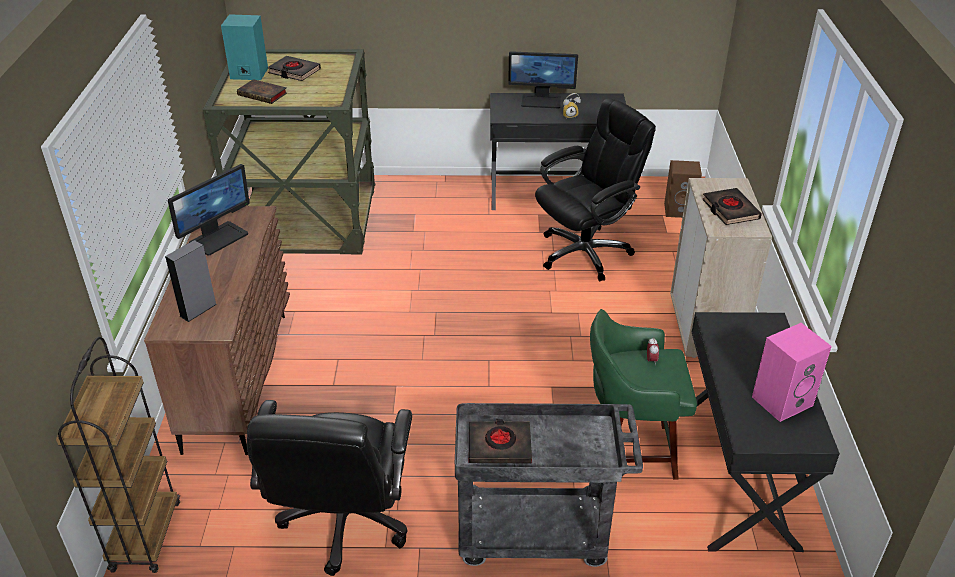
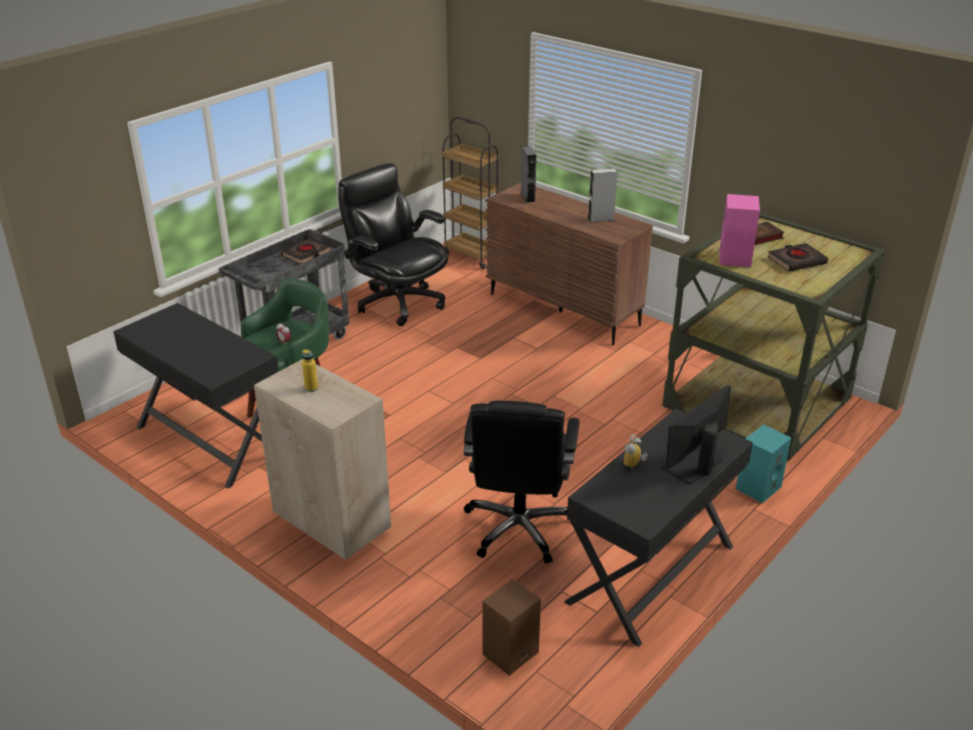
camera: 130 degrees right, 5 degrees down
monitor [168,164,250,256] -> grey speaker [588,168,618,223]
turquoise speaker [221,14,268,80] -> turquoise speaker moved to [736,424,791,503]
black book [702,188,762,225] -> yellow bottle [302,349,318,392]
pink speaker [752,323,832,422] -> pink speaker moved to [719,194,760,267]

